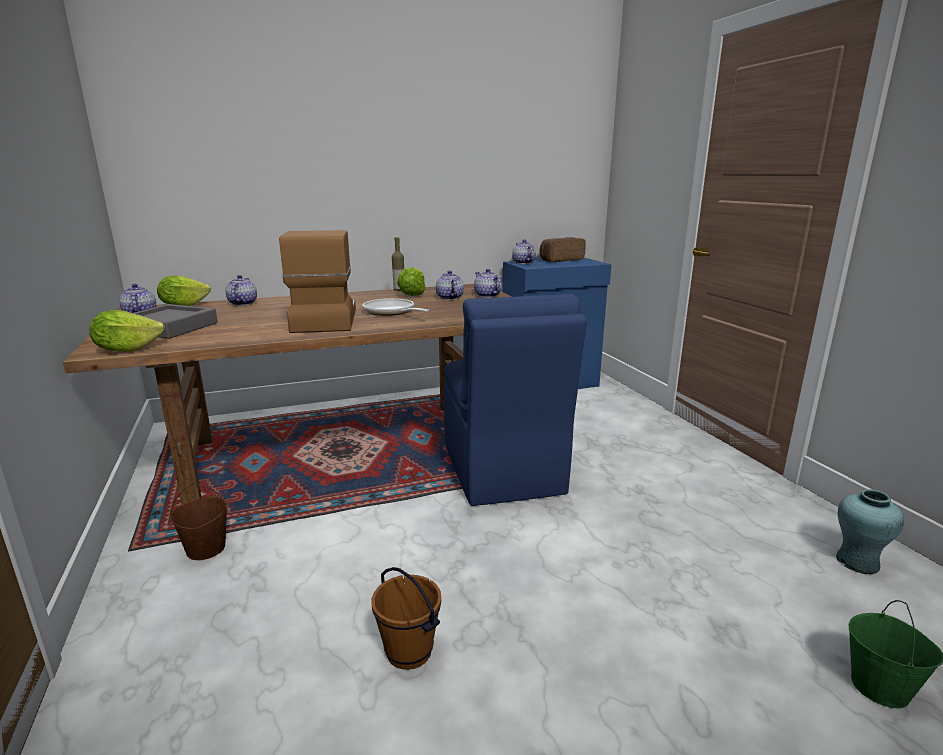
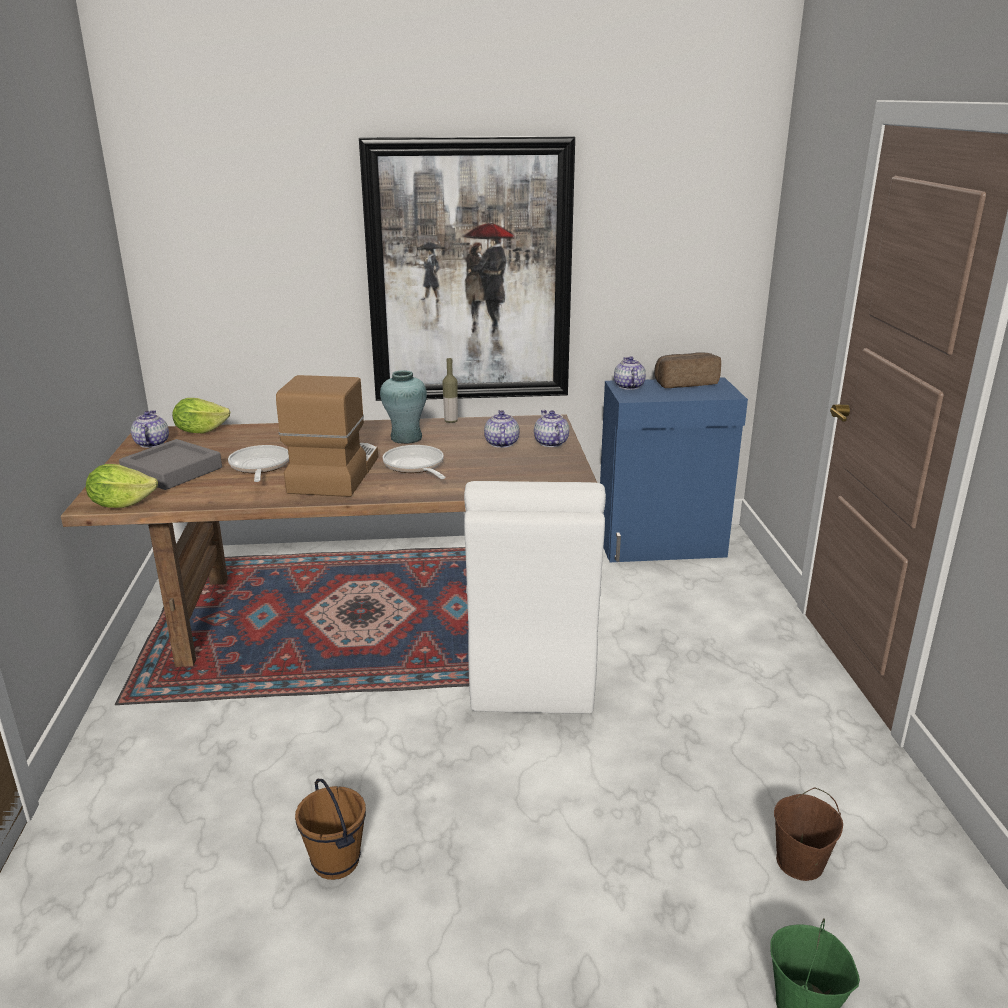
camera: 15 degrees right, 5 degrees up
brown bucket [170,483,228,560] -> brown bucket moved to [774,788,843,881]
teapot [226,275,257,306] -> none
lettuce [397,267,426,296] -> none
blue chair [444,294,587,506] -> white chair [464,481,606,714]
turquoise vase [836,489,904,574] -> turquoise vase moved to [380,370,427,444]
none -> frying pan [228,445,289,482]
none -> picture [359,136,575,401]

